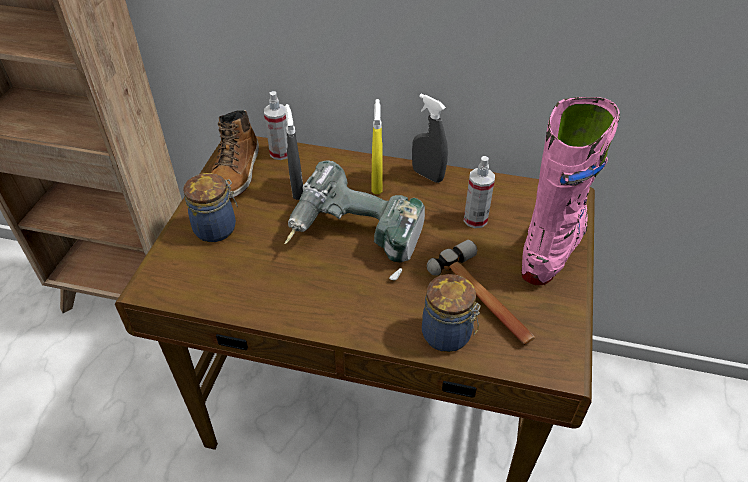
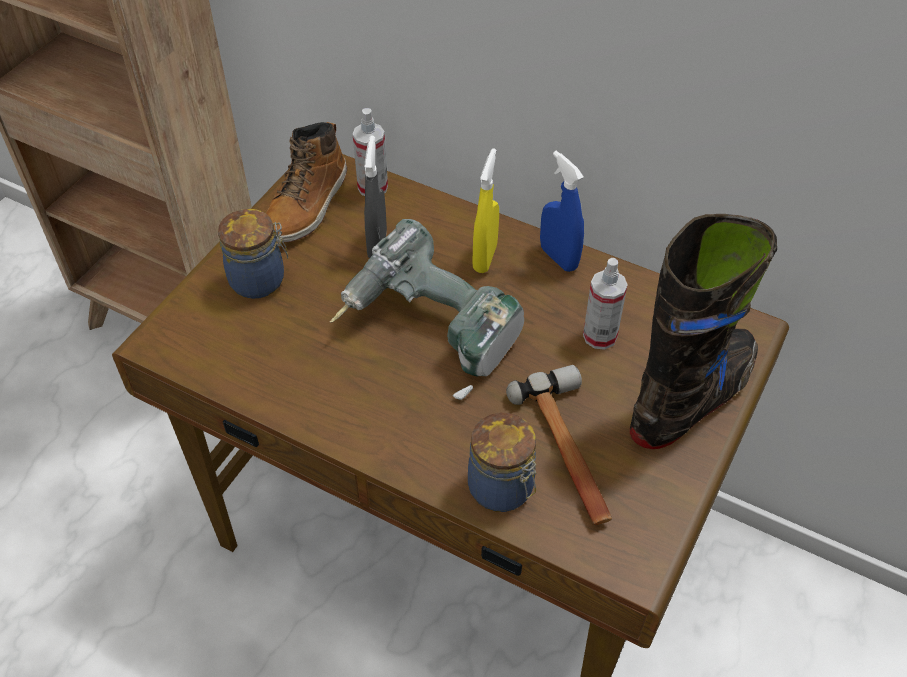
camera: 15 degrees right, 5 degrees up
grey spray bottle [412,94,448,183] -> blue spray bottle [540,151,584,272]
pink boot [521,97,620,285] -> black boot [630,214,777,449]

